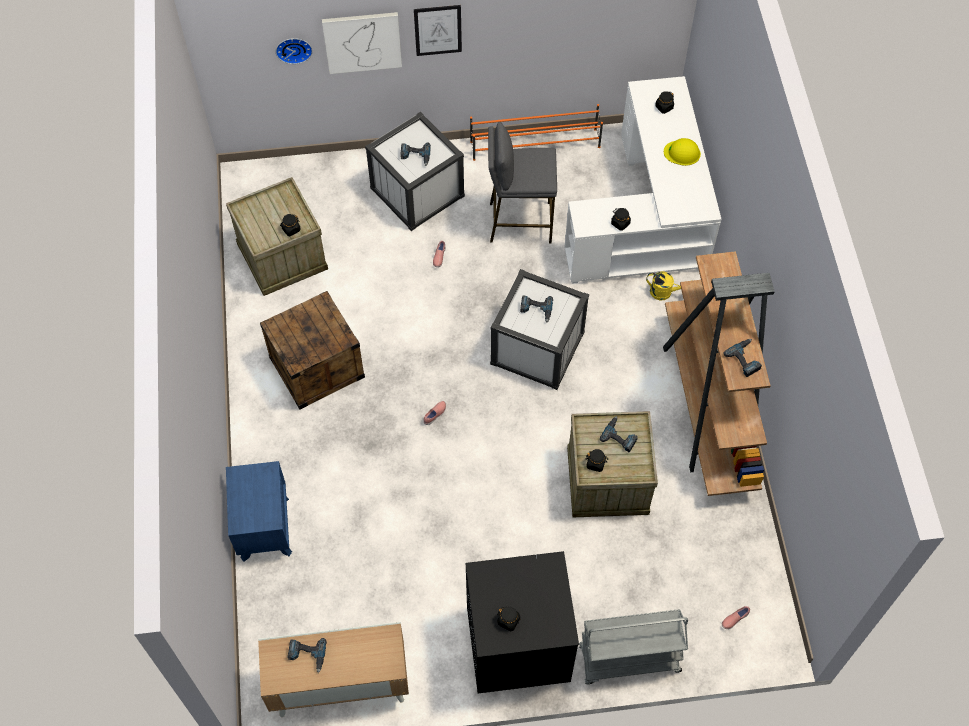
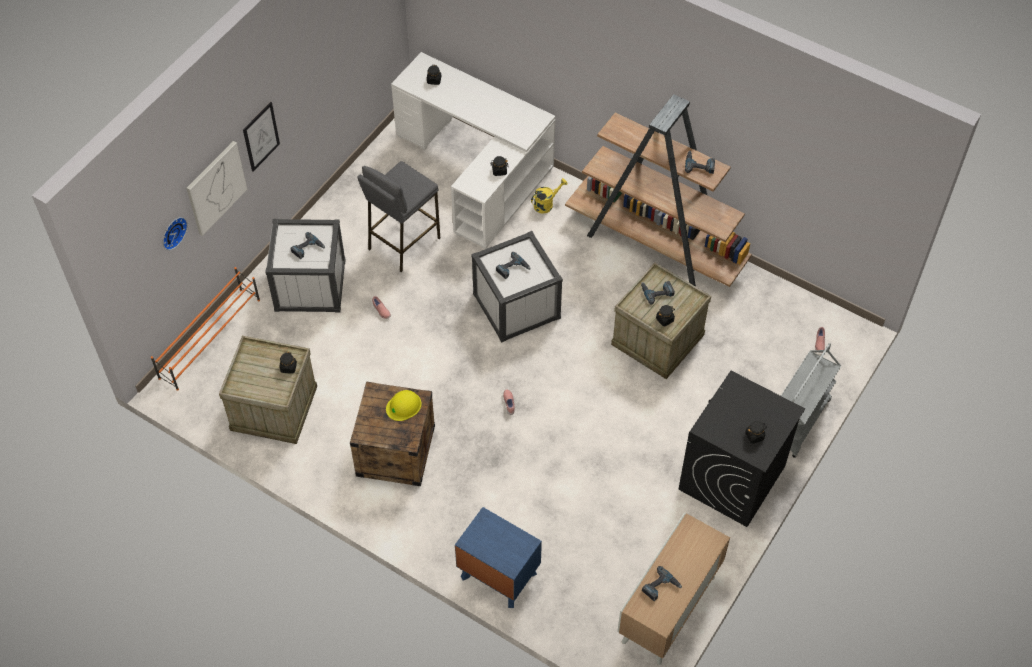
camera: 50 degrees left, 5 degrees down
orange shoe rack [470,104,603,161] -> orange shoe rack moved to [151,267,260,391]
yellow hard hat [664,138,701,166] -> yellow hard hat moved to [386,390,422,421]

